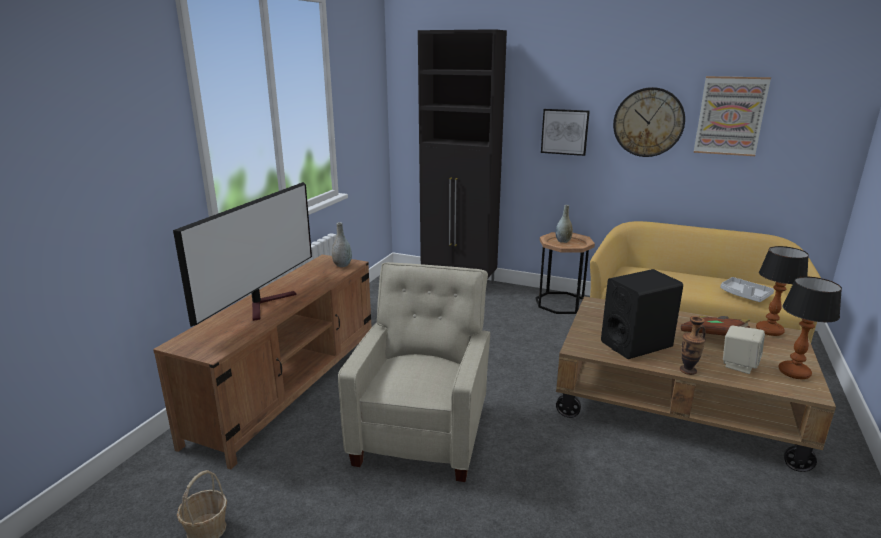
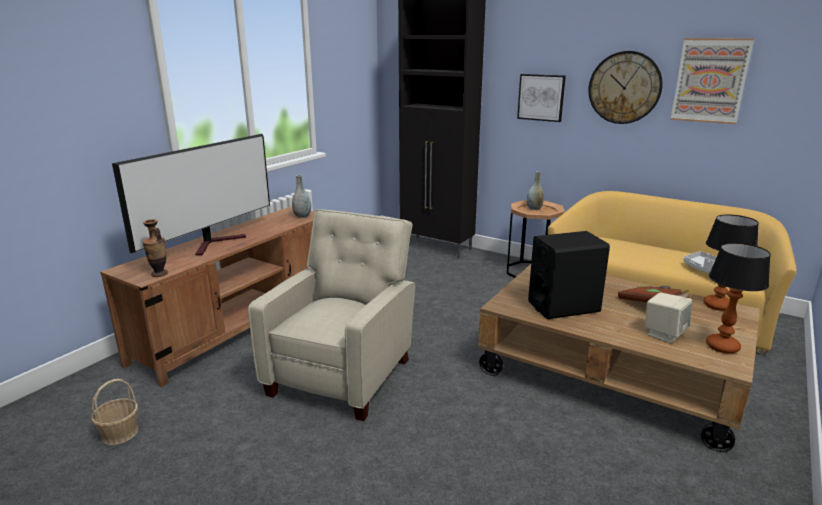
camera: 10 degrees right, 0 degrees up
vase [680,316,706,375] -> vase moved to [142,219,168,277]

